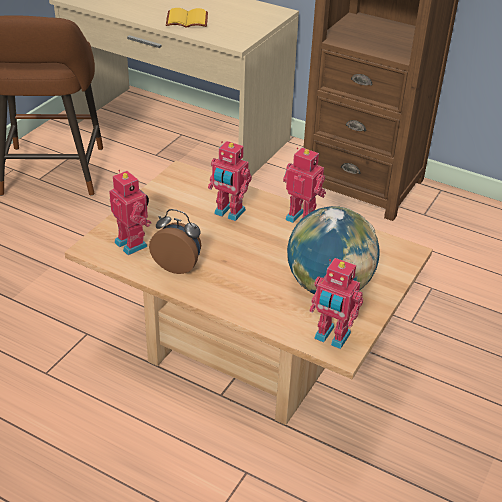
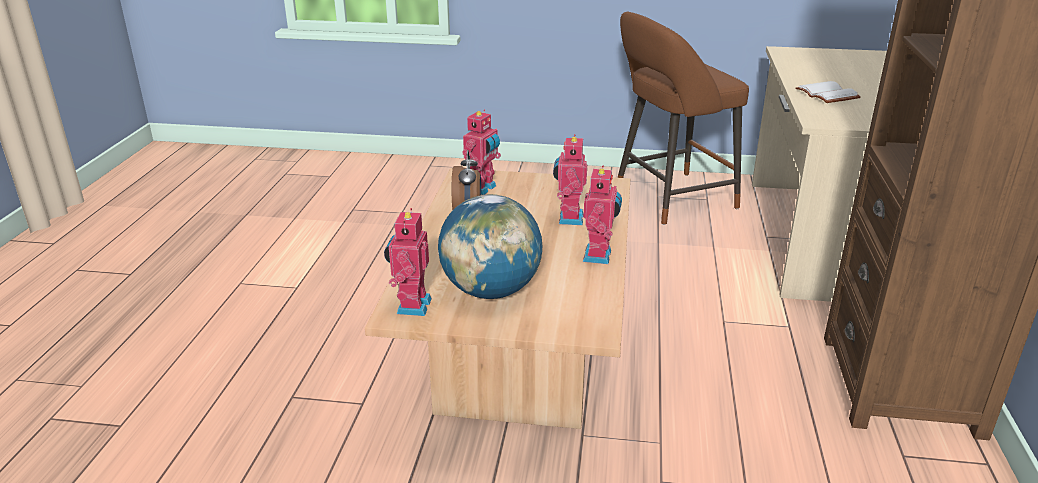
camera: 70 degrees right, 10 degrees down
yellow book [166,8,208,28] -> white book [795,81,861,103]

